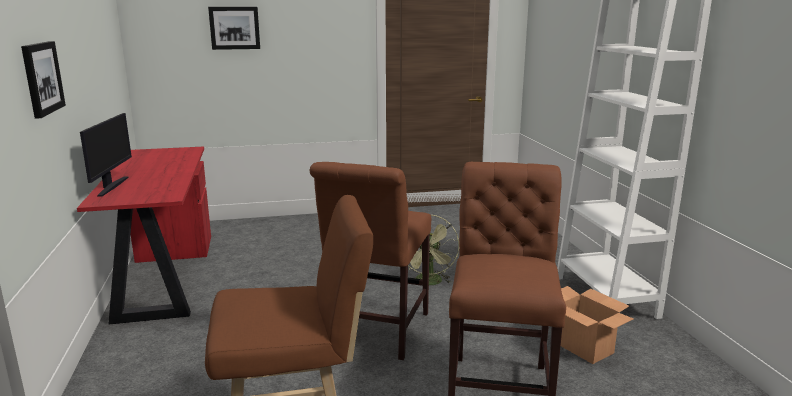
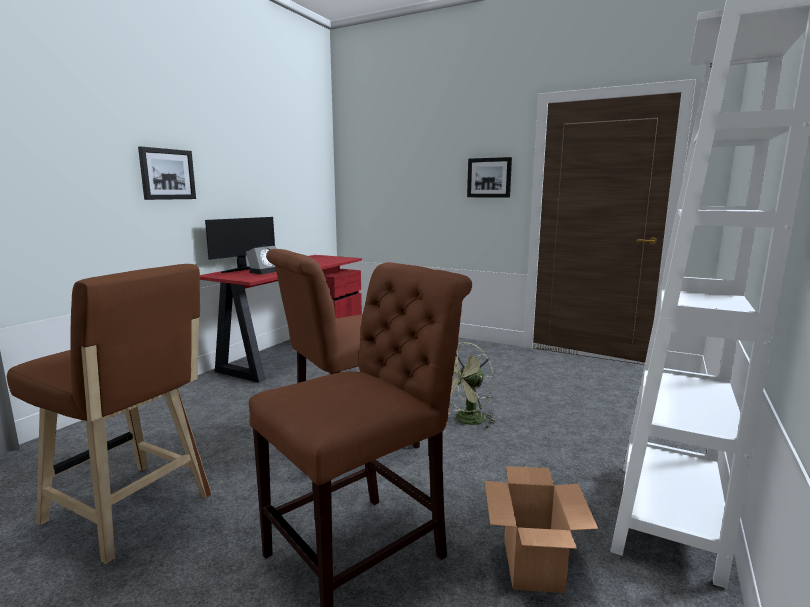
camera: 40 degrees right, 5 degrees down
picture [208,7,260,50] -> picture moved to [467,157,512,198]
none -> alarm clock [246,245,276,275]

